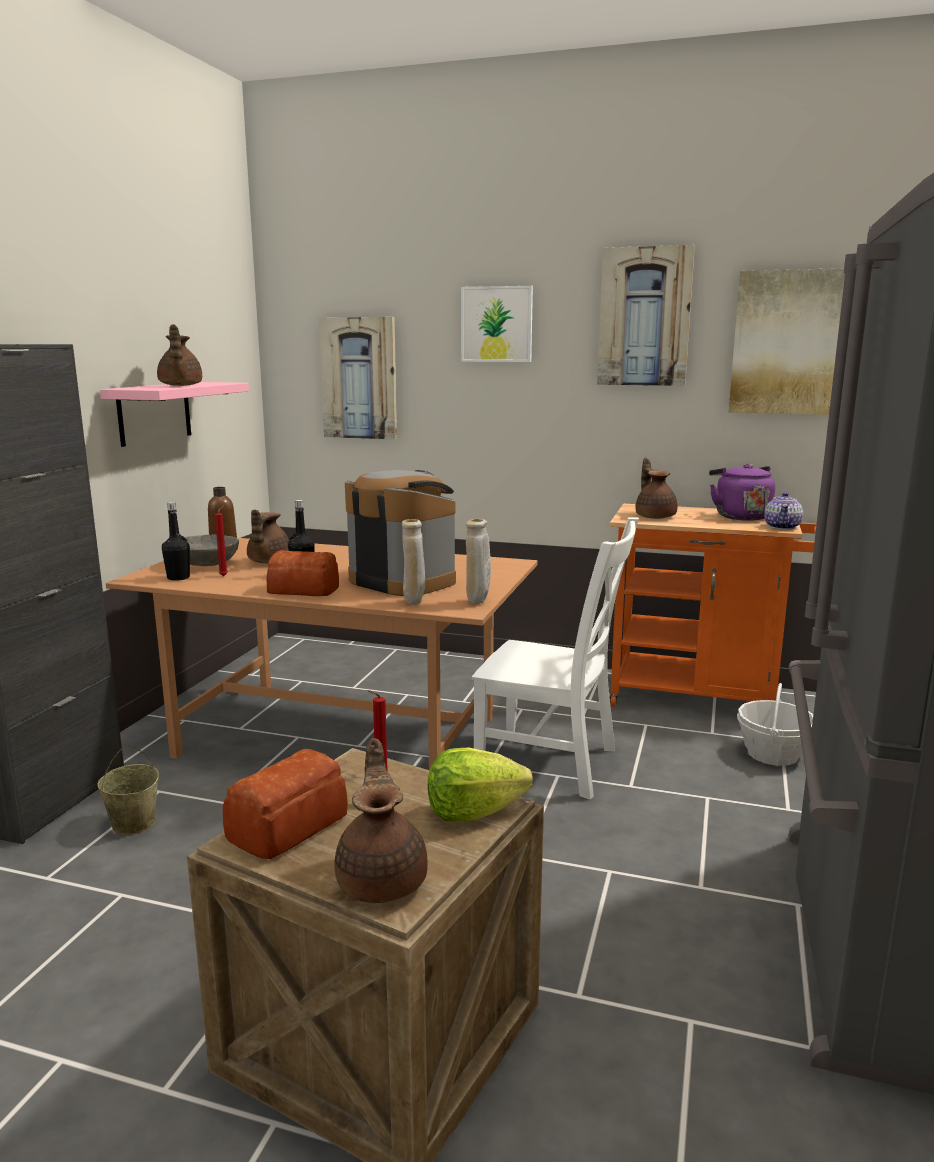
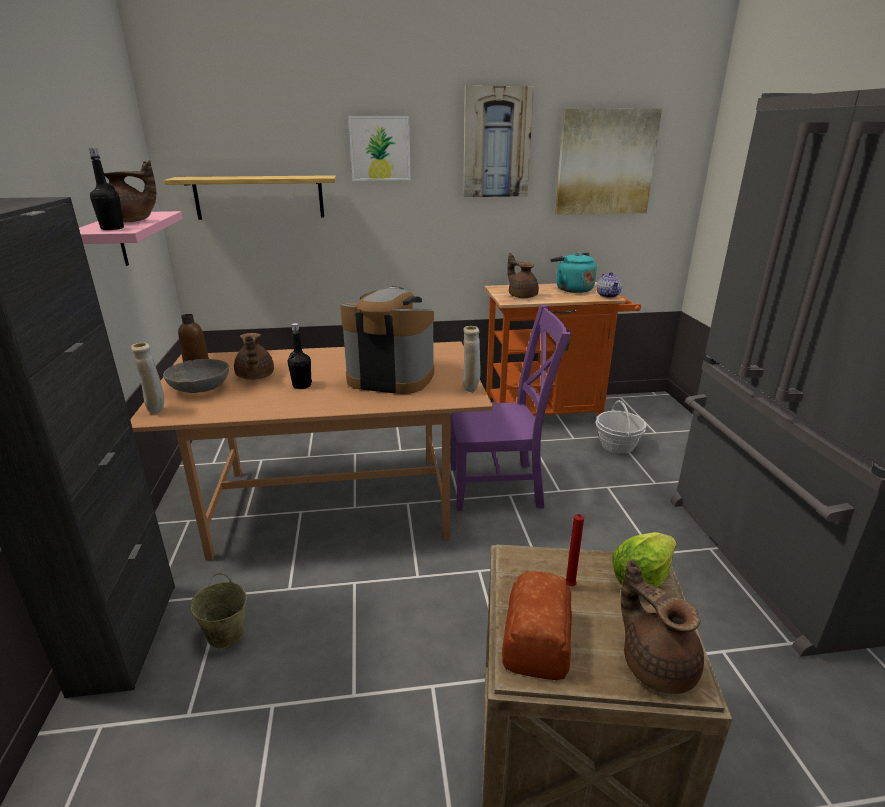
camera: 25 degrees left, 10 degrees up
brown teapot [157,324,202,386] -> brown teapot turned 60 degrees counterclockwise [104,160,156,222]
black bottle [162,502,190,581] -> black bottle moved to [89,148,124,230]
red candle [215,506,228,576] -> none
bread [266,550,339,596] -> none
picture [319,317,397,440] -> shelf [164,175,336,220]
beige vase [402,519,425,605] -> beige vase moved to [131,343,164,413]
white chair [472,517,639,800] -> purple chair [451,305,571,511]
purple kettle [709,464,775,521] -> turquoise kettle [551,252,597,293]

